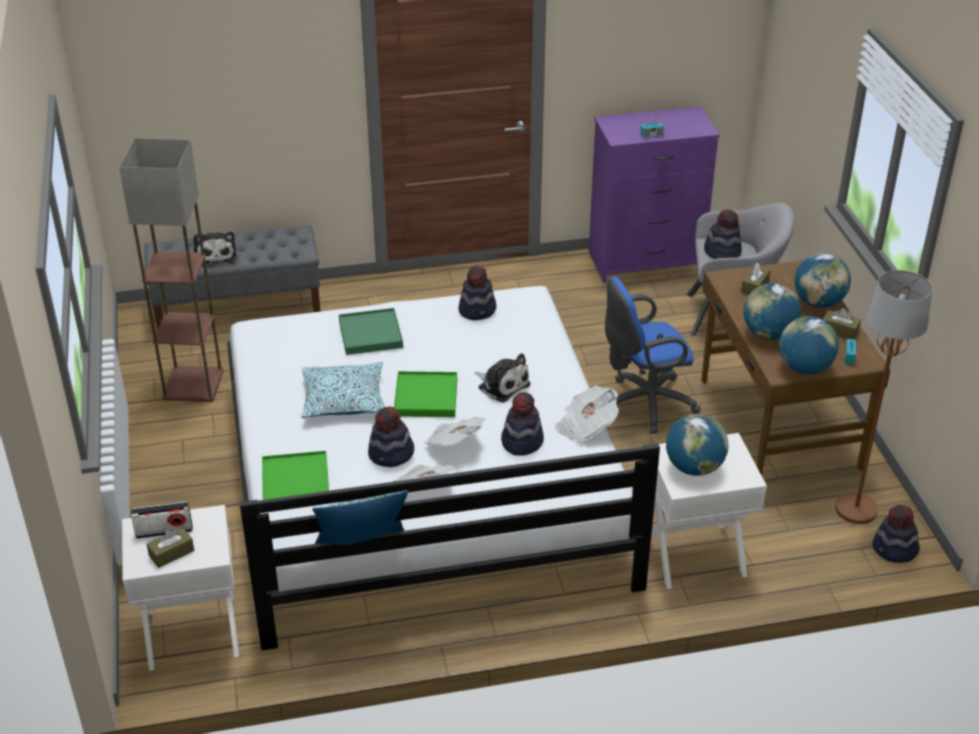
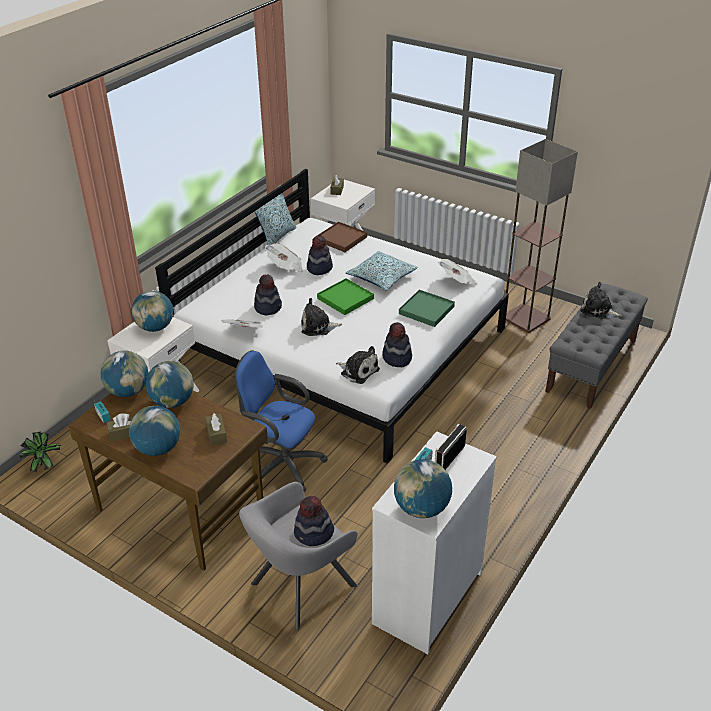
camera: 135 degrees right, 0 degrees up
radio [131,501,193,539] -> radio moved to [435,424,467,470]
green tray [262,451,329,500] -> brown tray [317,222,367,252]
newspaper [424,417,486,446] -> newspaper moved to [438,259,477,284]
purple dresser [589,106,720,283] -> white dresser [372,431,497,654]
blue office chair [605,276,701,434] -> blue office chair turned 90 degrees counterclockwise [235,351,328,492]
brown floor lamp [835,270,932,524] -> none
hat [872,505,920,563] -> potted plant [19,432,61,472]
none -> plush toy [336,346,380,384]
none -> globe [394,459,452,518]

